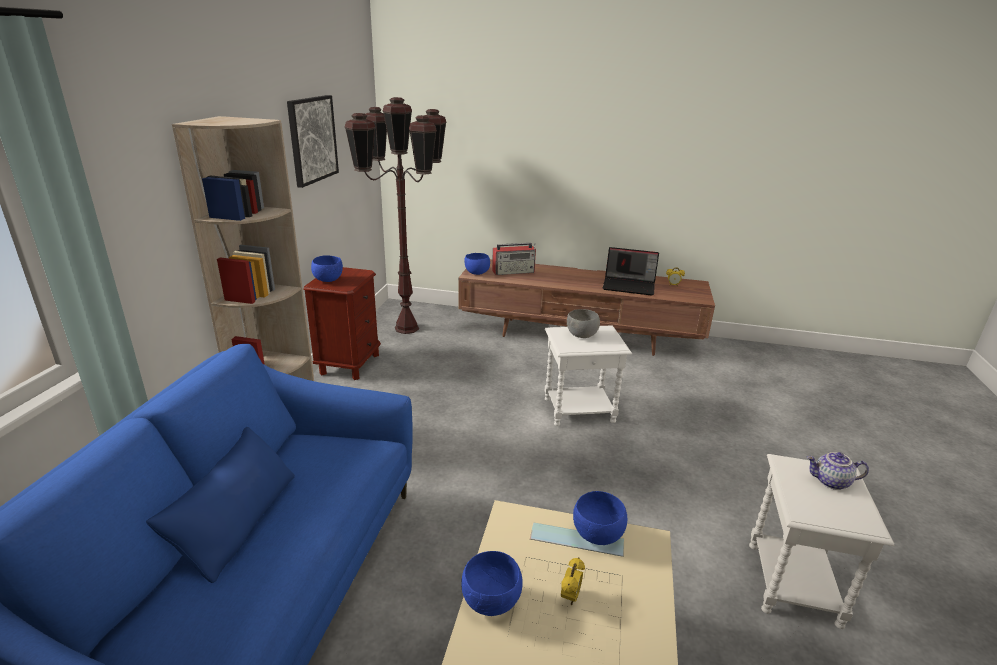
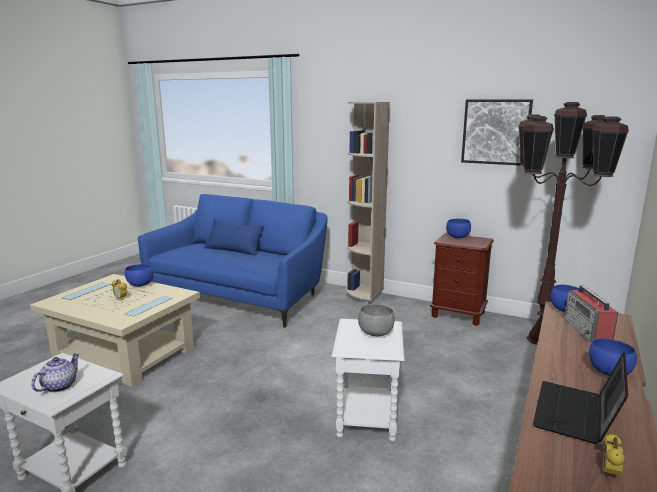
camera: 105 degrees right, 10 degrees down
blue bowl [573,491,627,545] -> blue bowl moved to [589,338,637,376]

